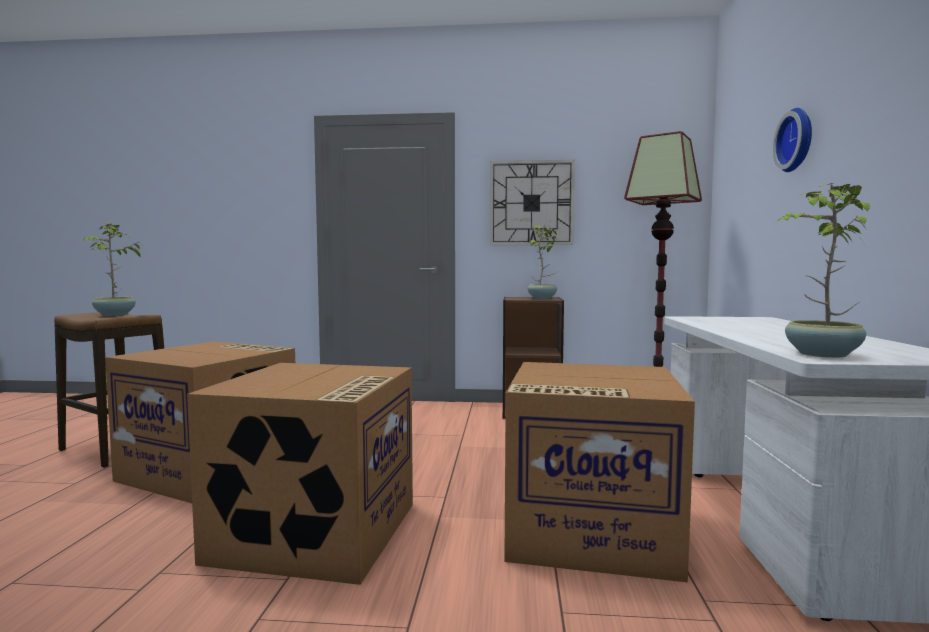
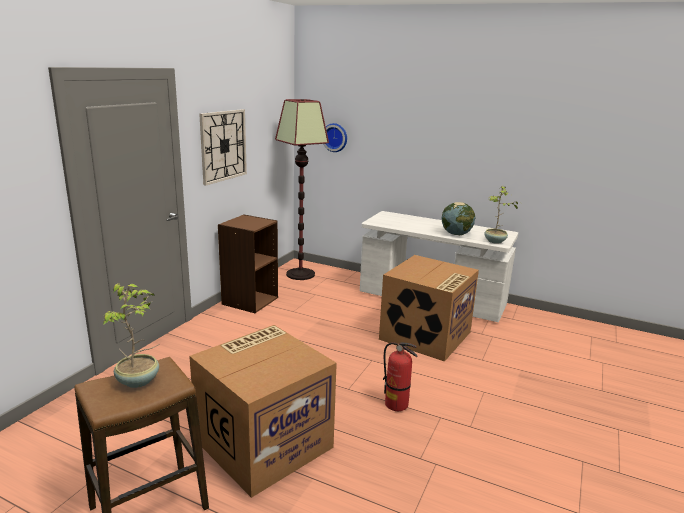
camera: 70 degrees left, 15 degrees up
cardboard box [187,363,413,585] -> fire extinguisher [383,342,418,411]
potted plant [527,225,557,299] -> none
wall clock [773,108,812,172] -> wall clock moved to [324,123,347,152]
none -> globe [442,202,475,235]

